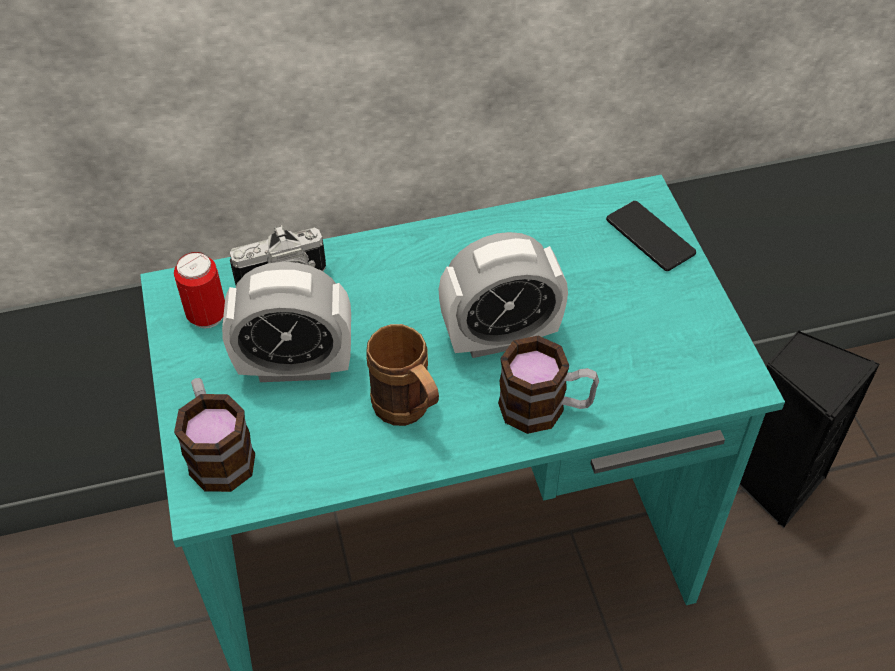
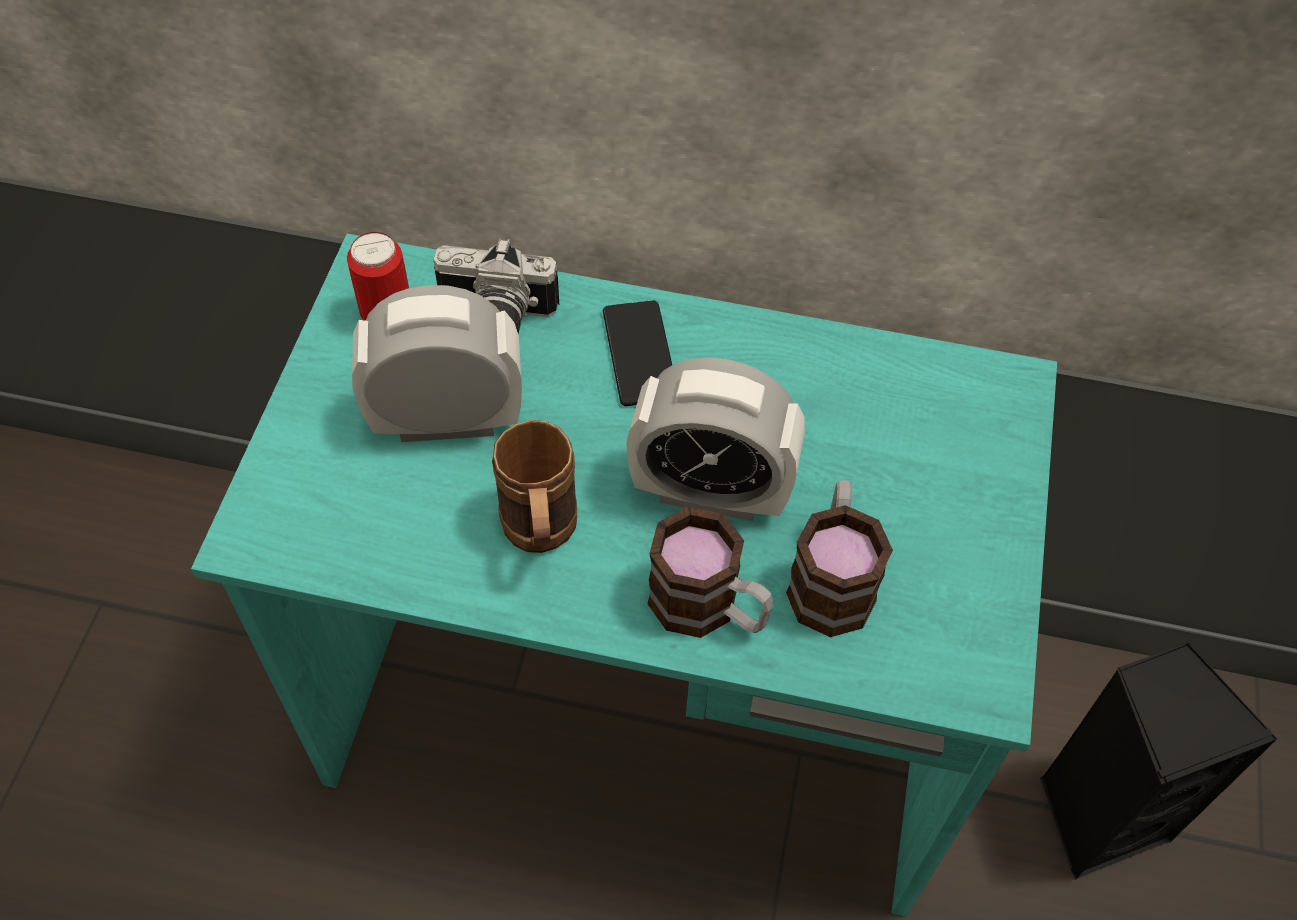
camera: 25 degrees right, 5 degrees up
mug [174,378,255,492] -> mug moved to [786,480,893,637]
alarm clock [222,262,351,382] -> alarm clock turned 150 degrees clockwise [352,285,522,442]
phone [606,201,696,271] -> phone moved to [603,300,672,406]

